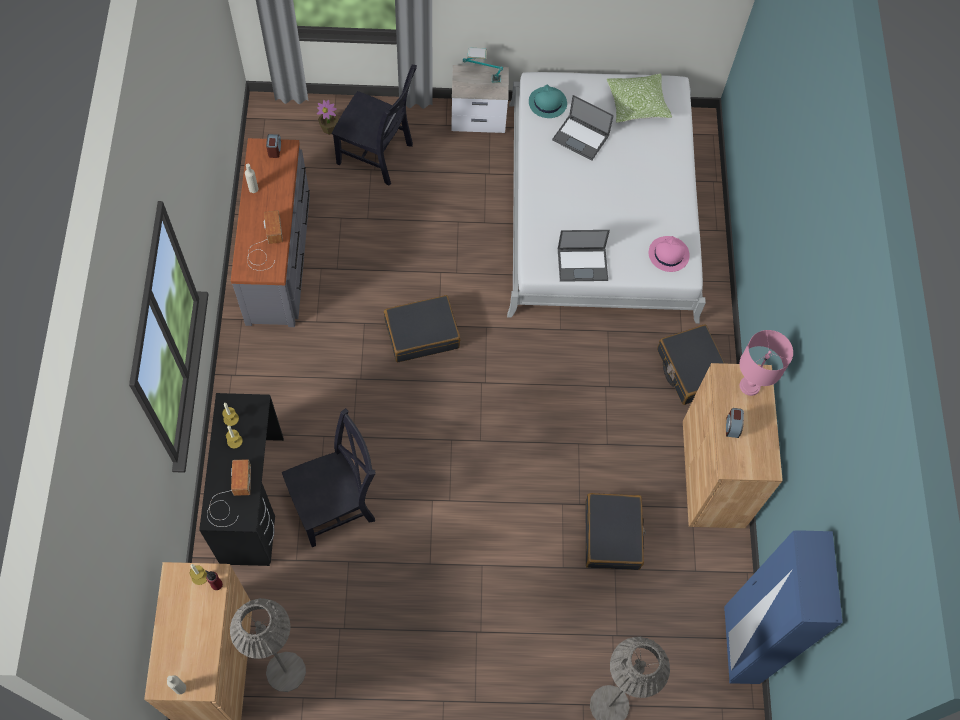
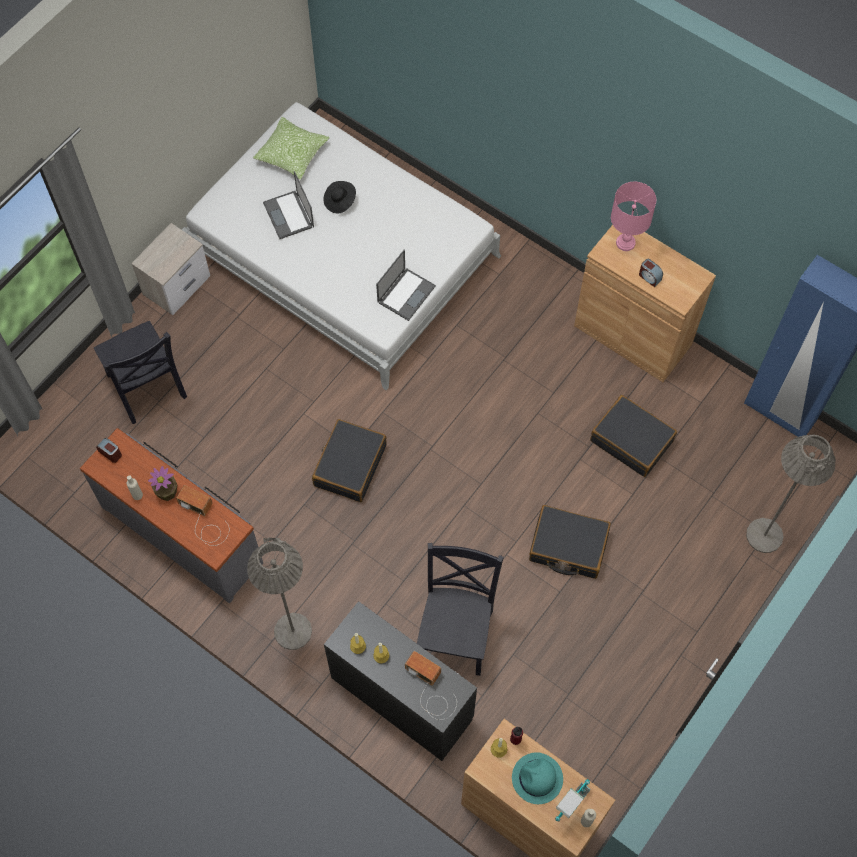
camera: 50 degrees left, 0 degrees up
grey floor lamp [230,598,306,692] -> grey floor lamp moved to [247,538,312,650]
potted plant [317,100,339,135] -> potted plant moved to [148,466,177,501]
black chair [332,65,417,186] -> black chair turned 90 degrees clockwise [94,321,187,424]
table lamp [463,47,503,83] -> table lamp moved to [555,779,591,822]
turquoise hat [529,85,567,118] -> turquoise hat moved to [512,752,563,804]
laptop [552,95,614,161] -> laptop turned 90 degrees clockwise [263,171,314,239]
pink hat [649,236,690,272] -> none
black suitcase [657,324,725,405] -> black suitcase moved to [529,505,611,579]
none -> black hat [323,181,356,213]

